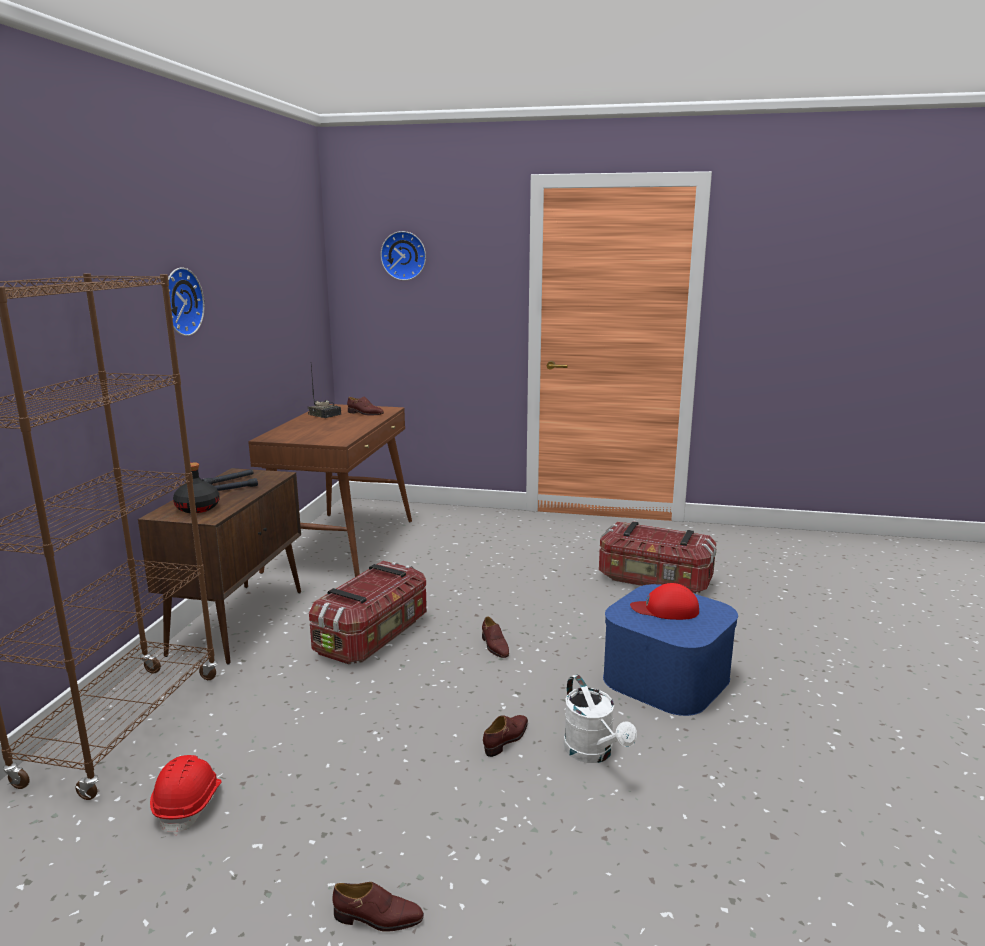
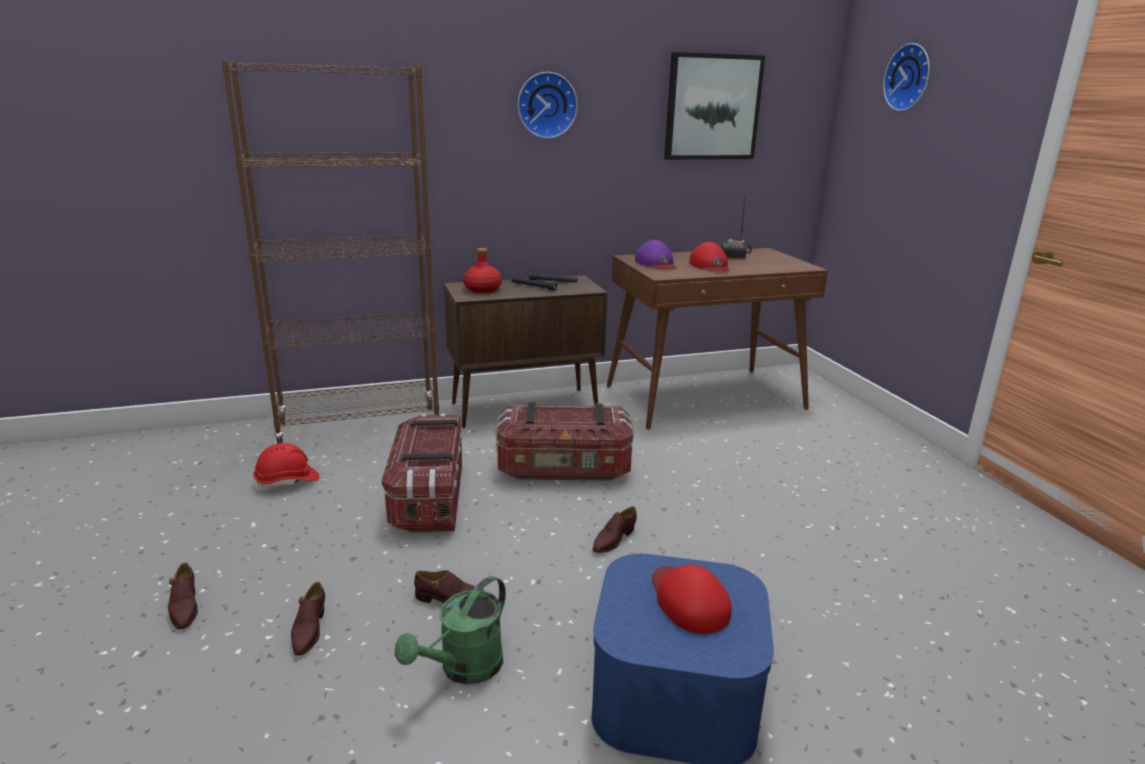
camera: 60 degrees right, 5 degrees up
black bottle [173,463,220,513] -> red bottle [463,248,502,293]
brown shoe [347,396,384,415] -> brown shoe moved to [291,582,325,655]
white watering can [563,675,637,763] -> green watering can [395,576,506,685]
storage box [599,521,717,594] -> storage box moved to [382,414,462,533]
none -> purple cap [635,240,677,269]
none -> picture [664,52,765,160]
none -> red cap [689,242,730,272]

